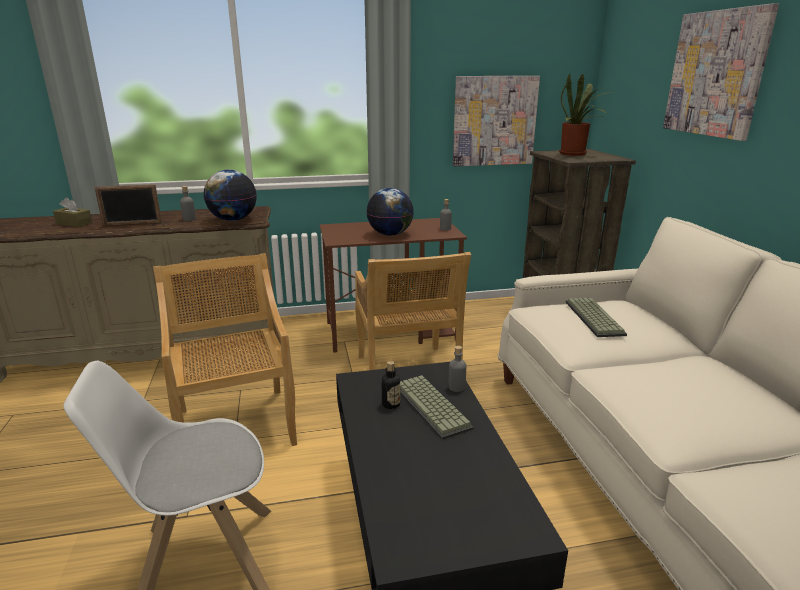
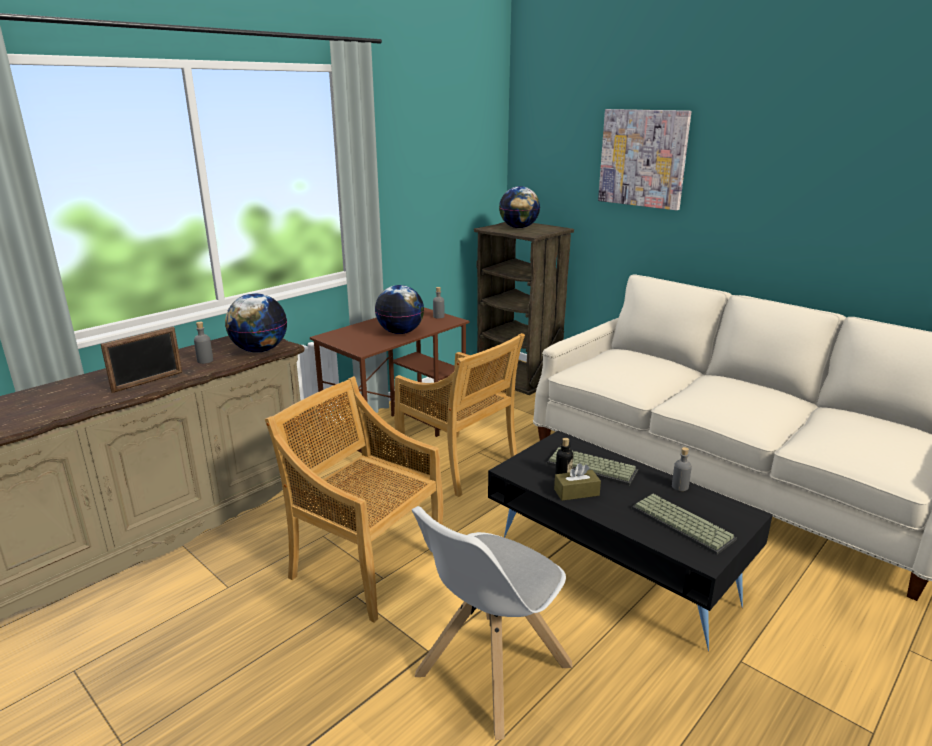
camera: 35 degrees left, 0 degrees up
brown tissue box [53,197,92,227] -> brown tissue box moved to [554,463,601,501]
grey bottle [448,346,466,392] -> grey bottle moved to [672,447,692,491]
picture [453,76,540,166] -> none
potted plant [559,74,614,156] -> globe [499,186,540,228]
keyboard [566,298,627,337] -> keyboard moved to [632,494,737,555]

